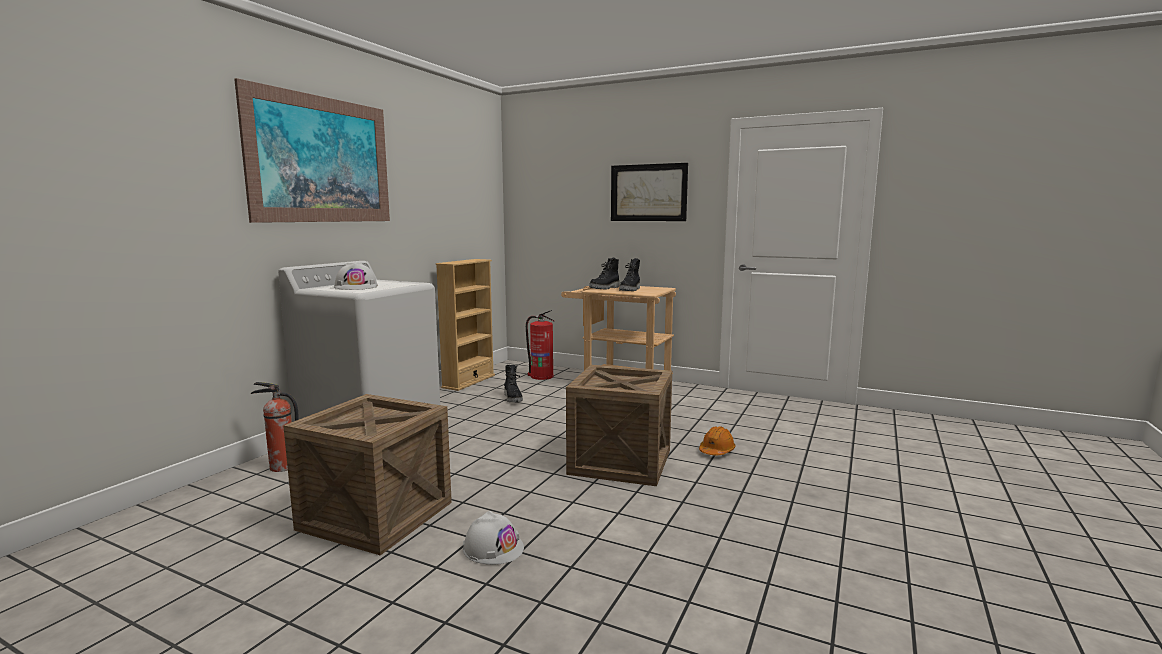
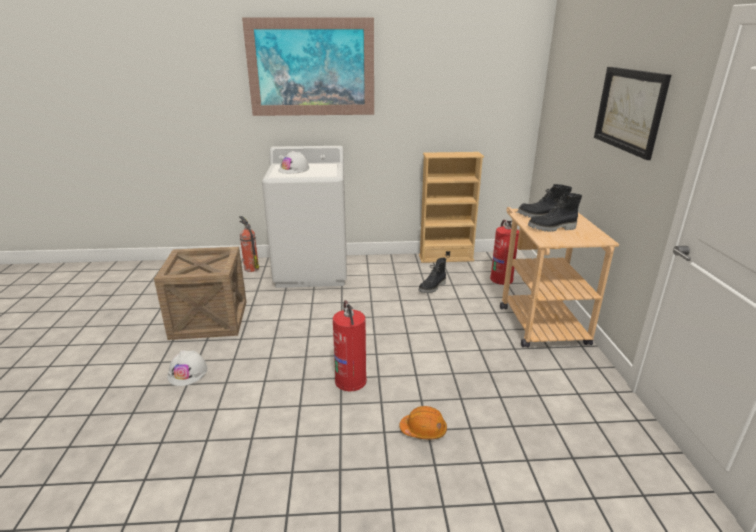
camera: 60 degrees right, 15 degrees up
crate [566,365,672,486] -> fire extinguisher [333,300,367,391]

